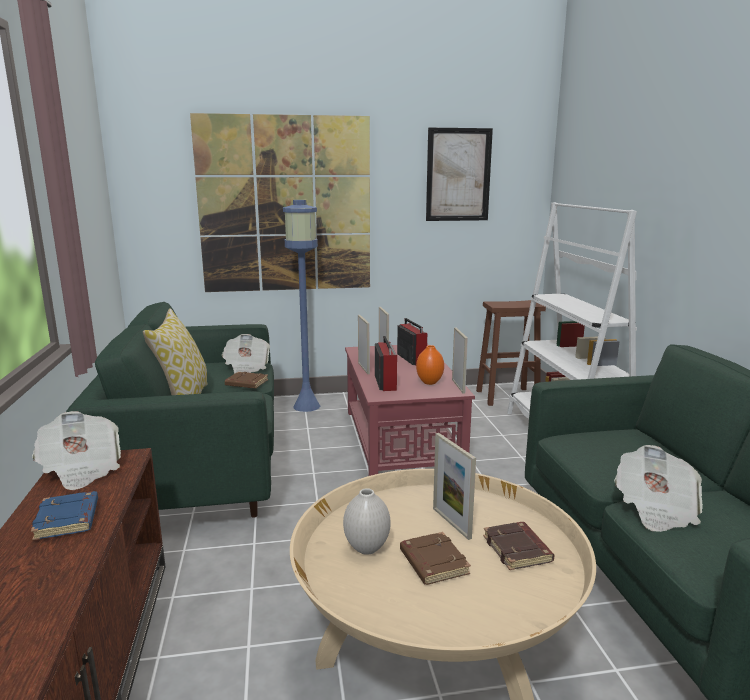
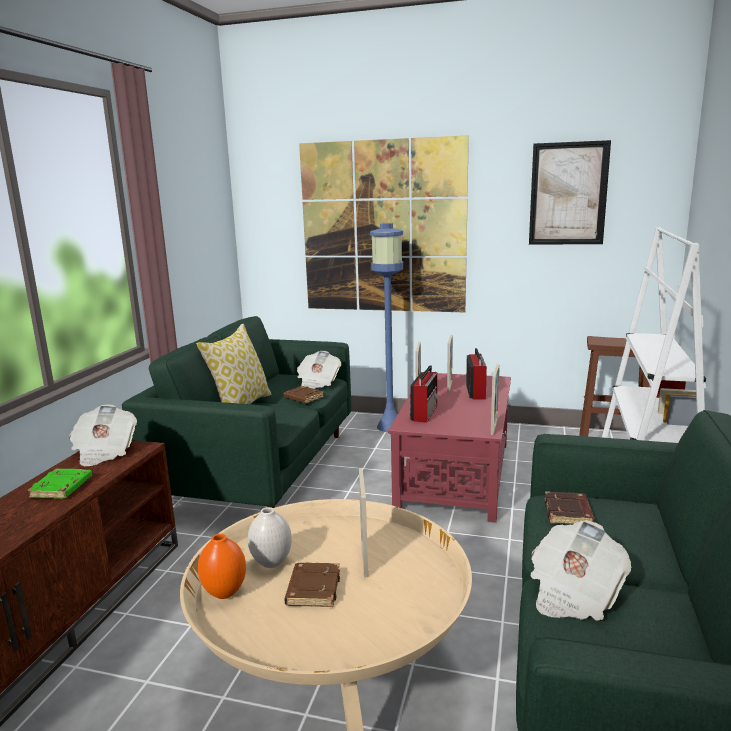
camera: 25 degrees right, 0 degrees up
blue book [31,491,98,540] -> green book [27,468,92,499]
orange vase [416,345,444,385] -> orange vase moved to [198,533,246,599]
brown book [483,522,555,570] -> brown book moved to [545,491,595,525]

